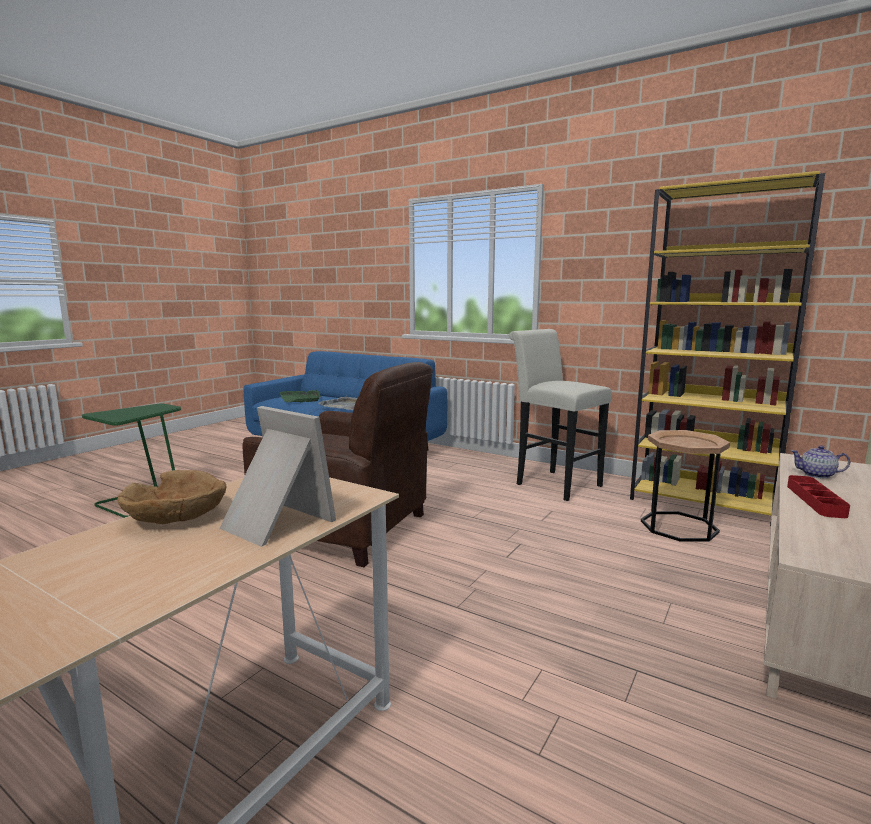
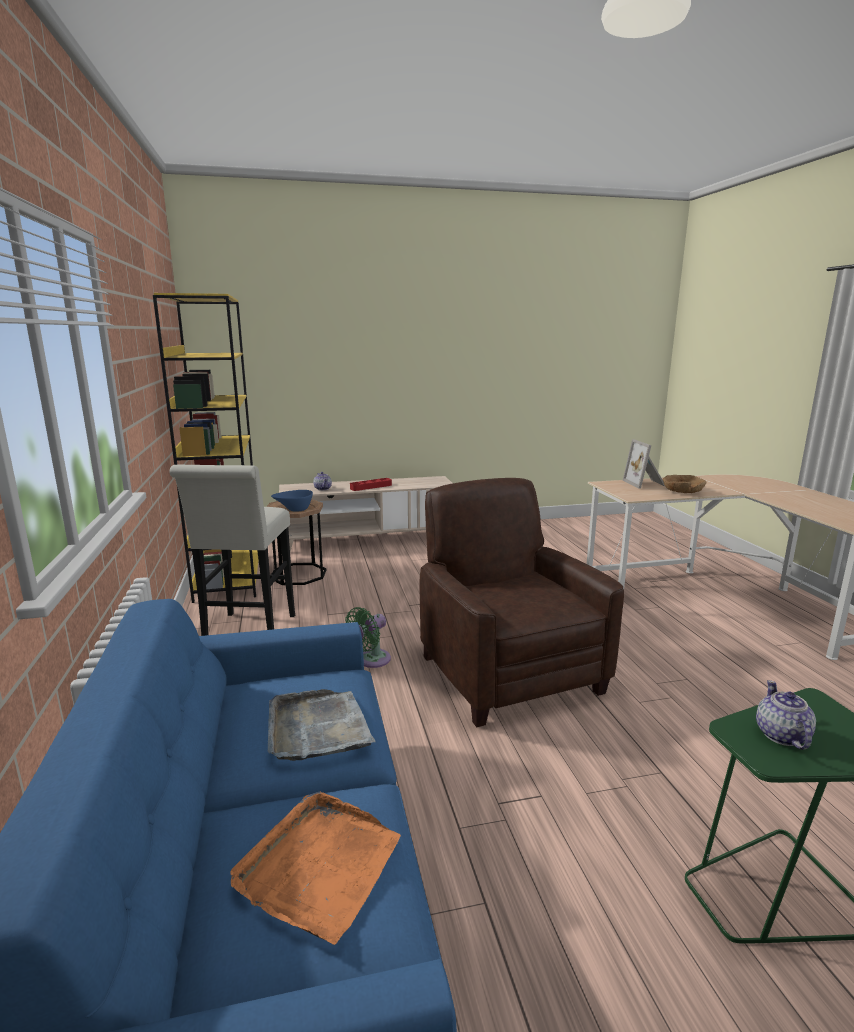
camera: 135 degrees left, 5 degrees up
green tray [280,390,321,402] -> orange tray [230,792,401,945]
none -> blue bowl [271,490,313,512]
none -> green fan [345,607,391,668]
none -> teapot [756,680,816,750]

